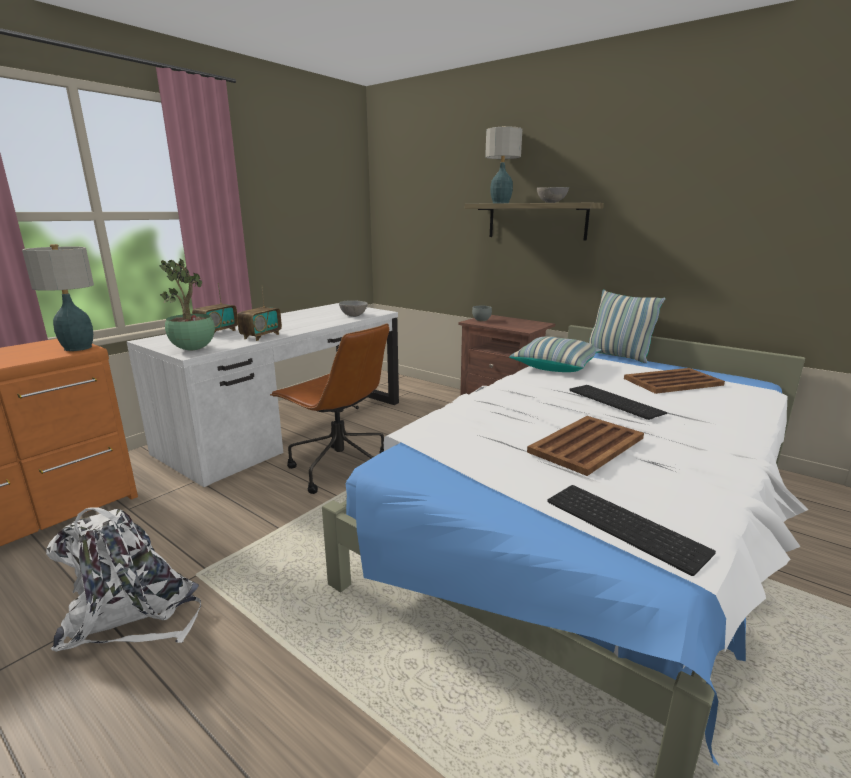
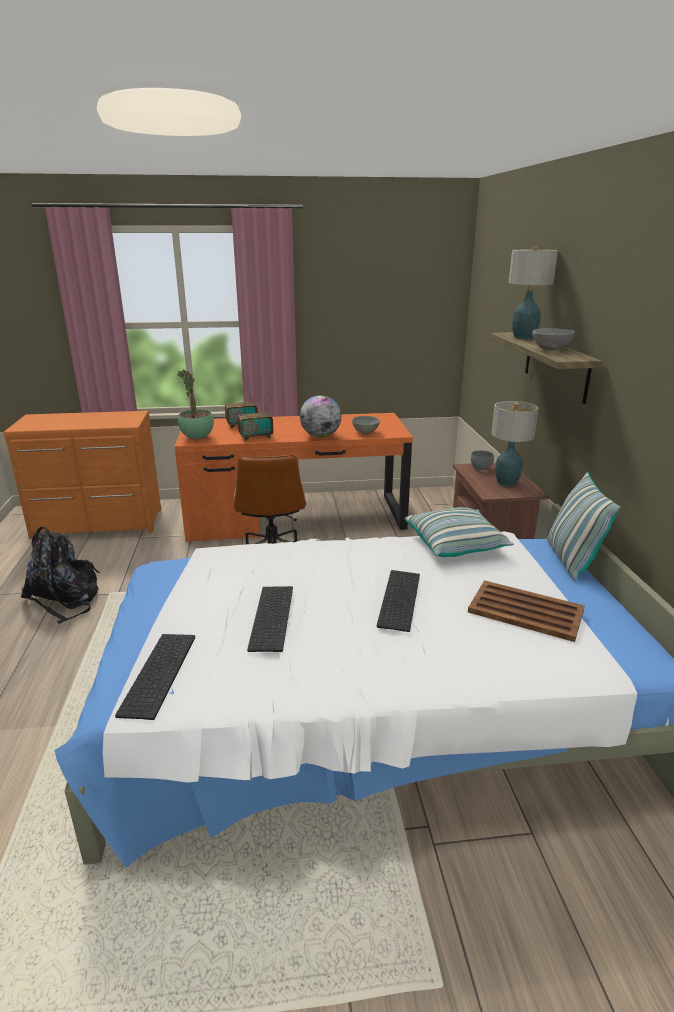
camera: 45 degrees right, 5 degrees up
table lamp [22,244,94,351] -> table lamp moved to [492,401,538,486]
white backpack [46,507,201,652] -> black backpack [21,527,100,624]
white desk [126,303,399,487] -> orange desk [174,413,413,542]
brown tray [527,416,644,476] -> keyboard [247,586,293,652]
none -> globe [300,395,341,437]

